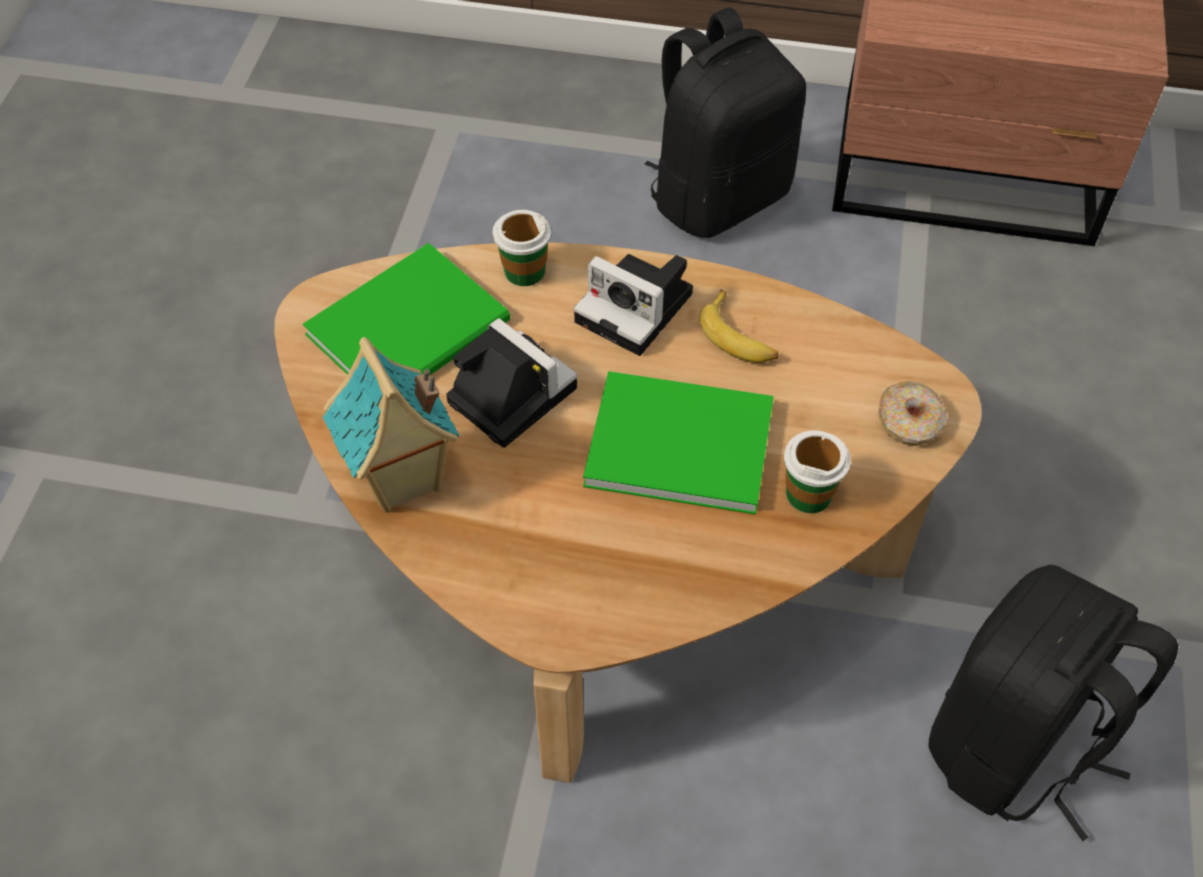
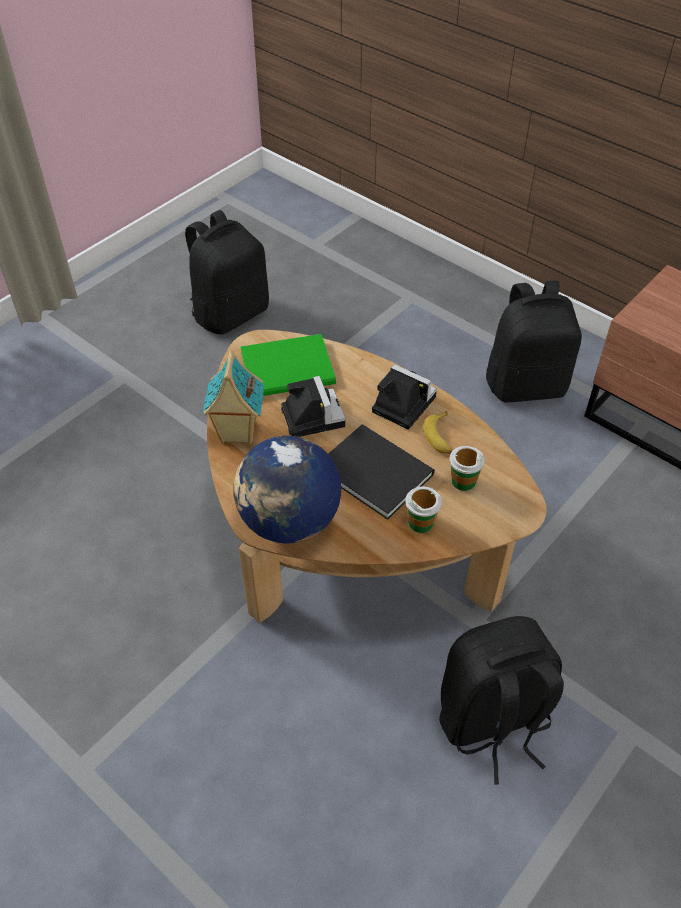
camera: 30 degrees right, 5 degrees down
cup [492,210,551,286] -> cup moved to [449,446,485,491]
camera [574,254,693,356] -> camera turned 150 degrees clockwise [372,364,437,429]
green book [583,371,774,515] -> black book [328,424,435,520]
donut [878,381,947,446] -> none
none -> black backpack [185,210,269,334]
none -> globe [233,436,341,544]

